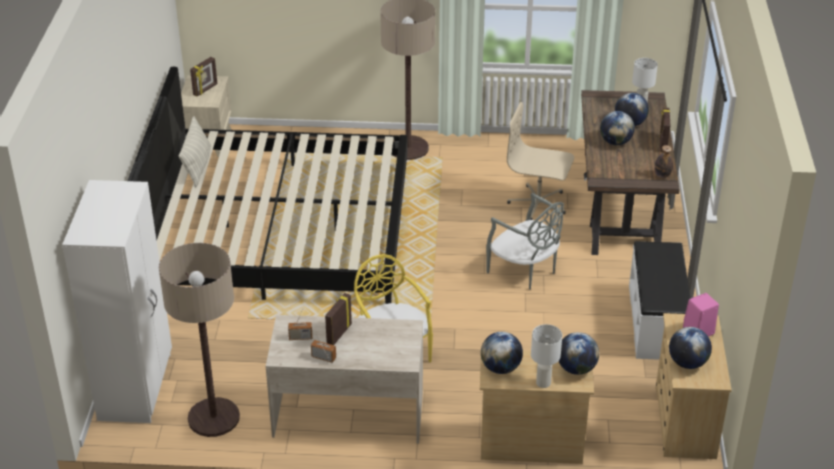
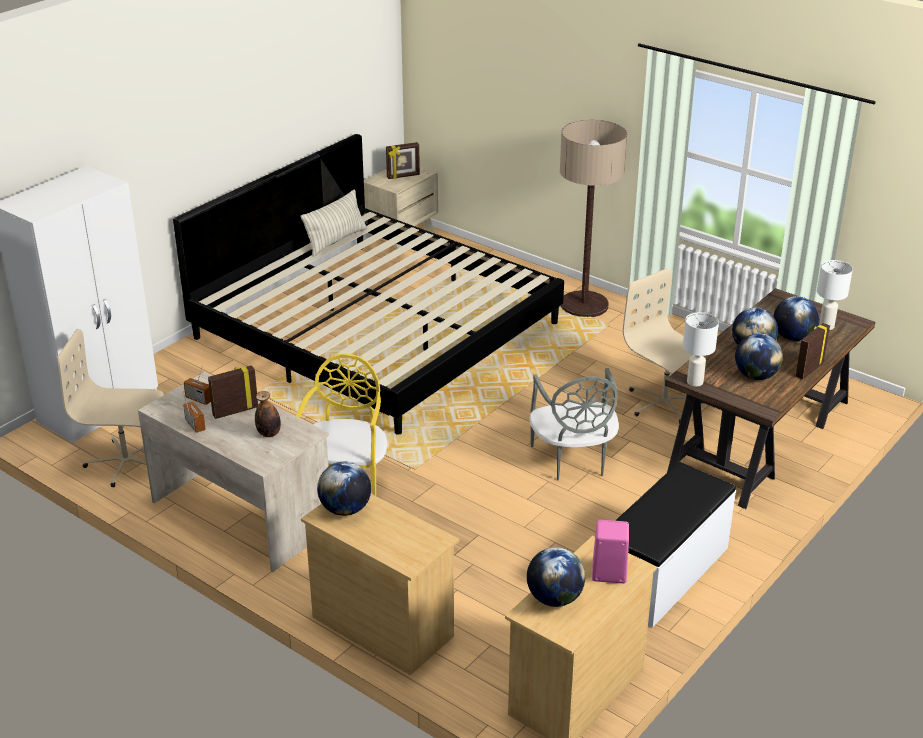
camera: 35 degrees right, 5 degrees down
floor lamp [159,243,240,437] -> beige office chair [58,329,164,487]
white table lamp [531,324,562,388] -> white table lamp moved to [683,312,719,387]
globe [559,332,599,375] -> globe moved to [735,333,783,380]
bottle [654,145,673,178] -> bottle moved to [255,391,281,437]

